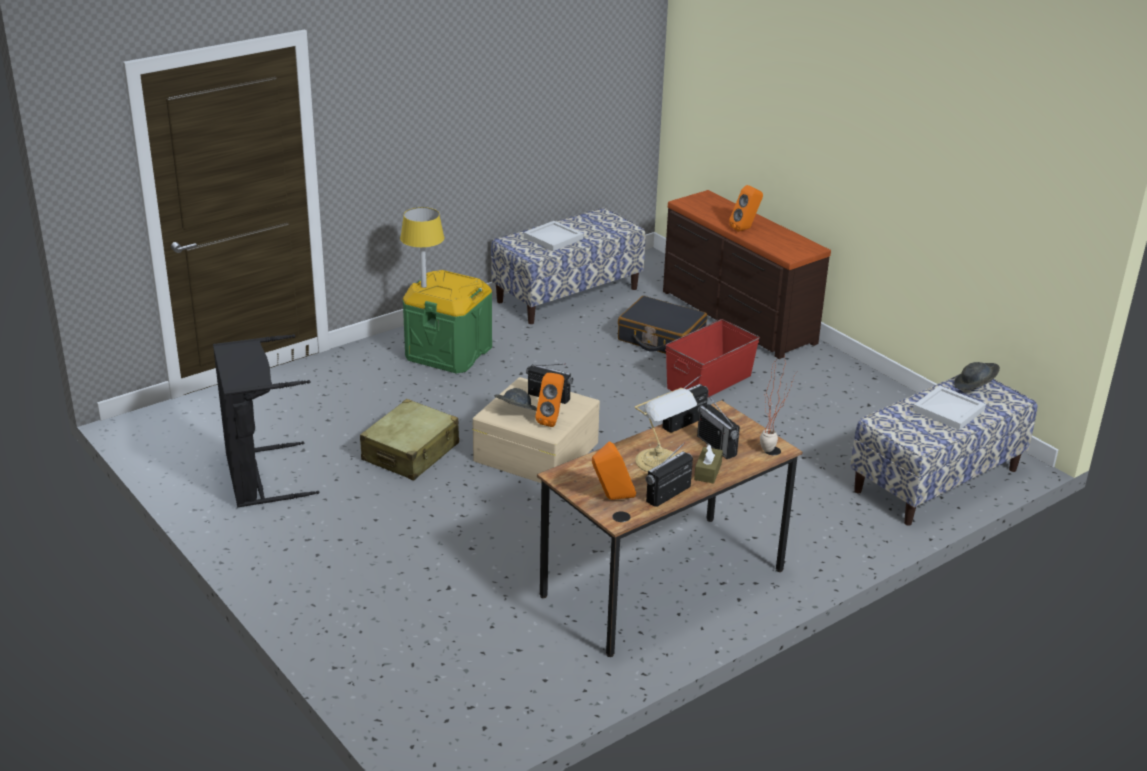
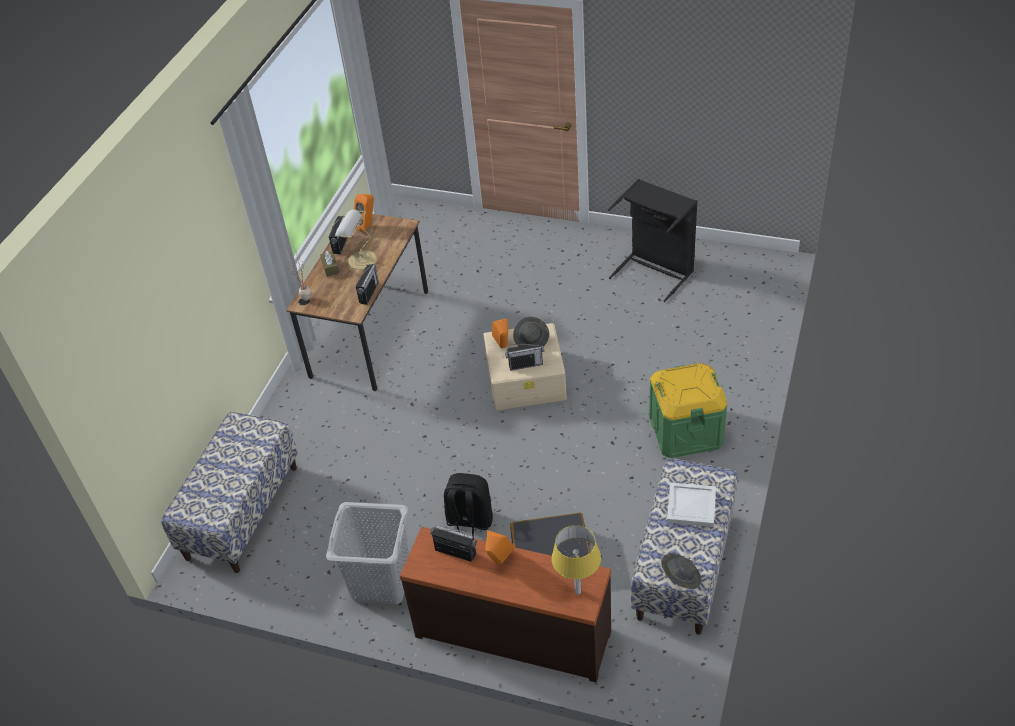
camera: 150 degrees right, 15 degrees up
beige suitcase [360,399,459,480] -> none
yellow table lamp [400,207,444,288] -> yellow table lamp moved to [552,525,601,595]
red storage box [665,319,760,397] -> black backpack [444,473,493,537]
radio [697,395,740,459] -> radio moved to [430,525,477,562]
white tray [913,386,986,430] -> none
grey hat [954,362,1000,390] -> grey hat moved to [661,553,701,589]
none -> grey laundry basket [326,502,409,604]

